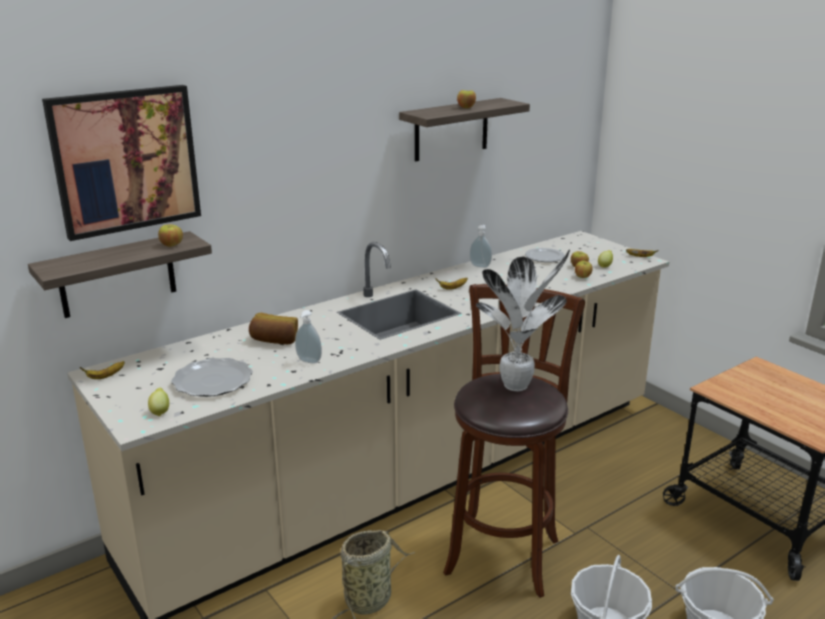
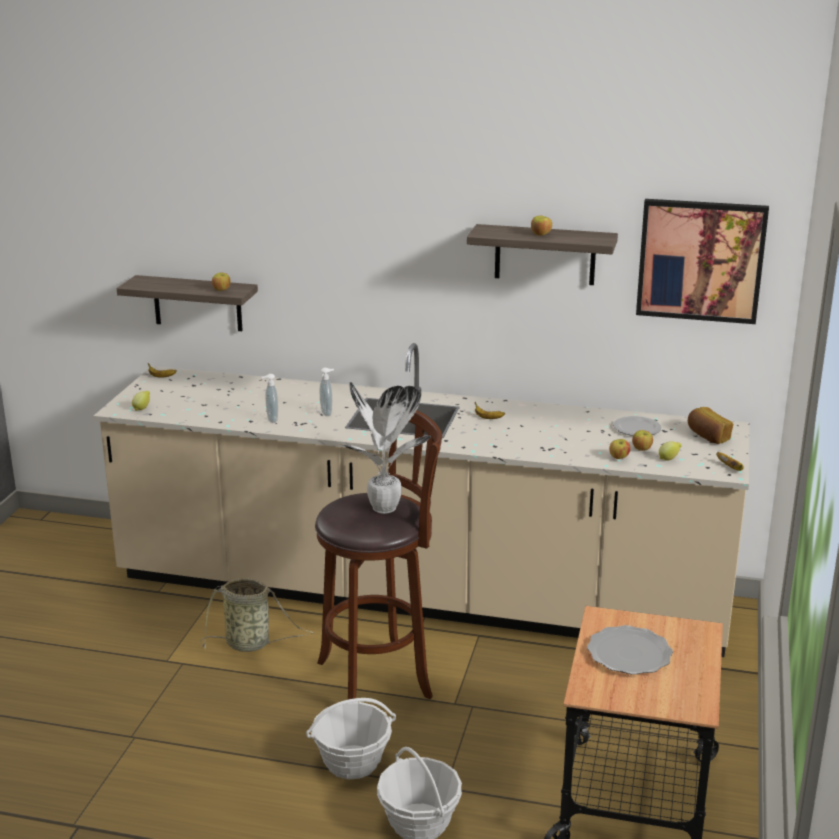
camera: 50 degrees right, 0 degrees up
picture [42,85,201,241] -> picture moved to [636,199,769,324]
plate [171,358,253,397] -> plate moved to [587,625,673,675]
bread [249,313,298,344] -> bread moved to [688,407,733,444]
soap dispenser [470,225,492,268] -> soap dispenser moved to [320,368,334,416]

